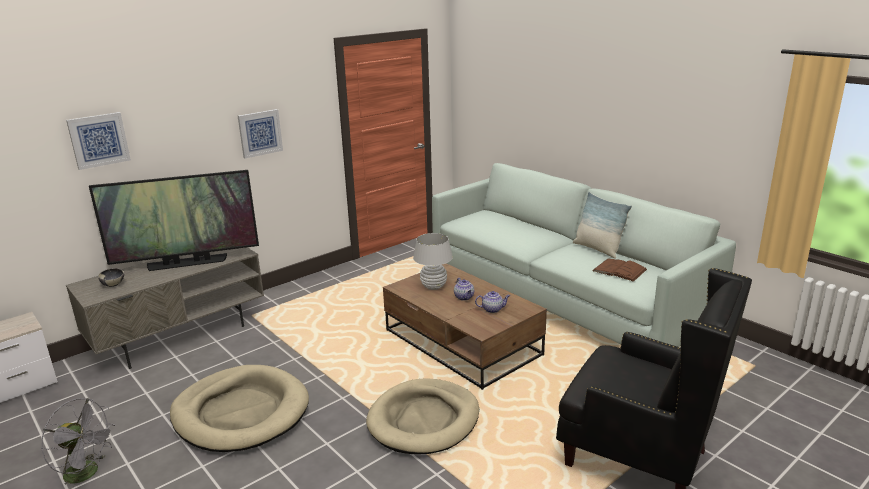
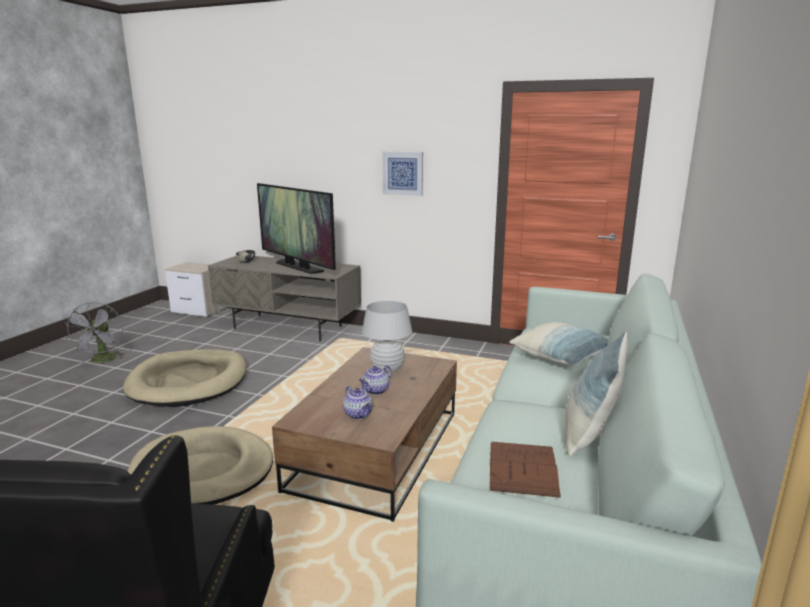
camera: 60 degrees right, 5 degrees down
picture [66,112,131,170] -> none
none -> pillow [509,322,608,366]

